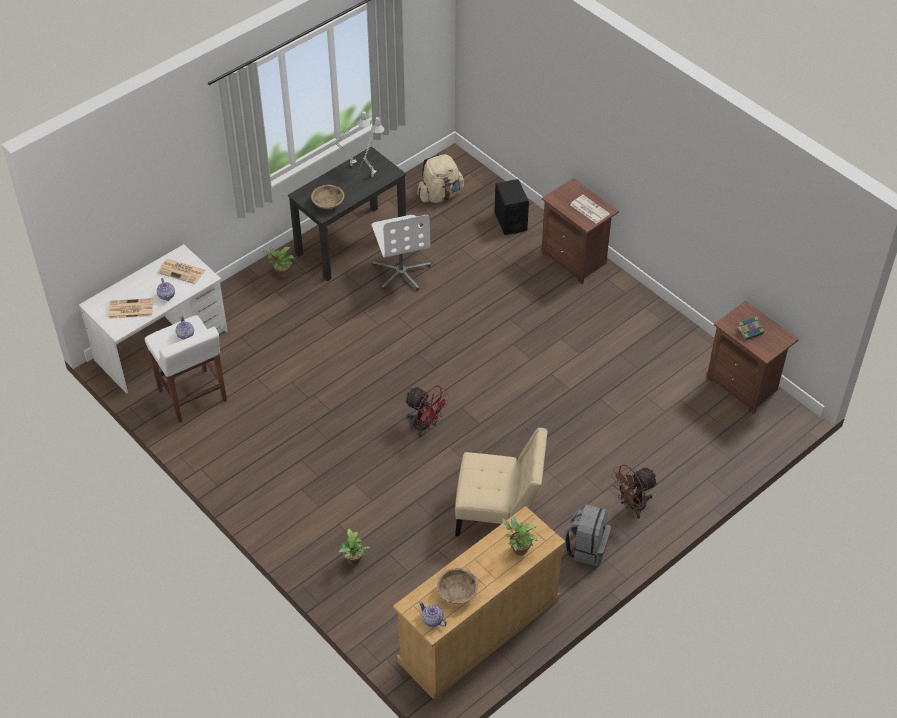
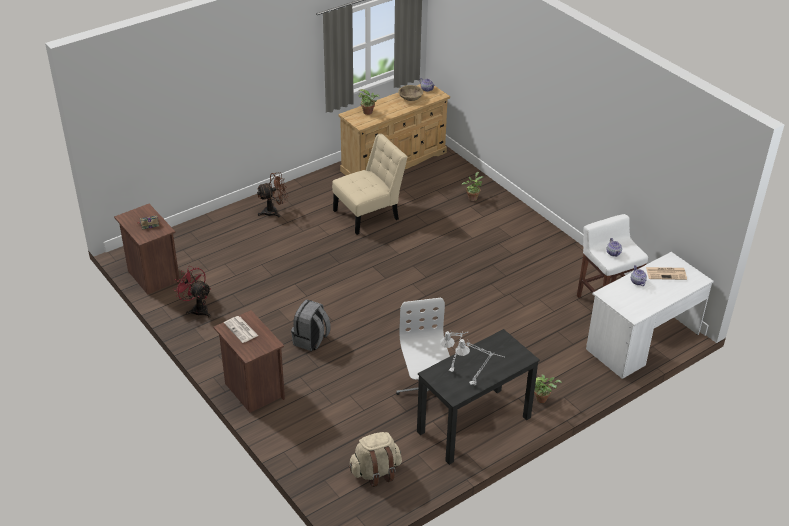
camera: 175 degrees left, 10 degrees down
newspaper [157,259,205,284] -> none
beige bowl [311,185,344,209] -> none
red fan [404,385,449,437] -> red fan moved to [173,267,211,318]
beige chair [455,428,547,536] -> beige chair turned 135 degrees clockwise [332,134,407,235]
black speaker [495,179,529,235] -> none
grey backpack [564,504,611,566] -> grey backpack moved to [291,300,331,351]

